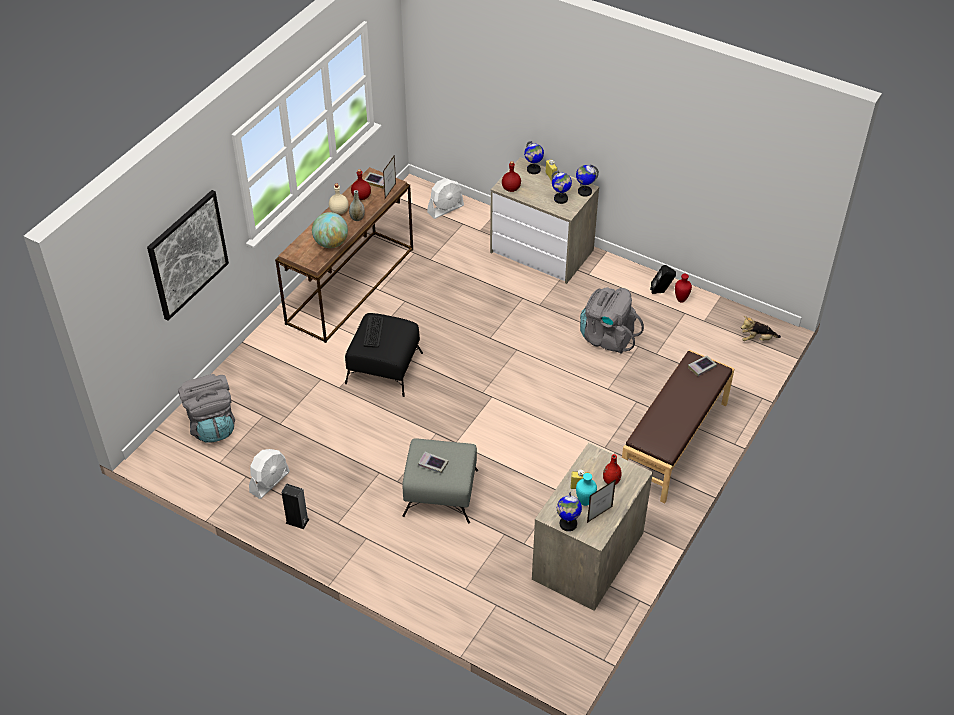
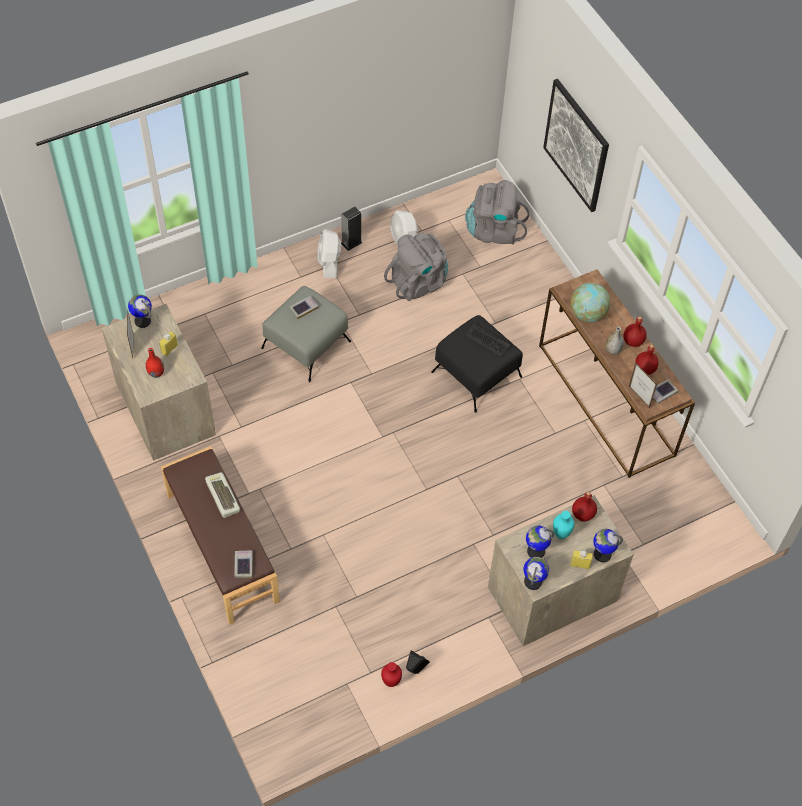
camera: 120 degrees right, 10 degrees up
beige bottle [329,184,349,215] -> red bottle [624,316,647,347]
white fan [427,178,464,219] -> white fan moved to [318,229,341,278]
turquoise vase [576,473,597,506] -> turquoise vase moved to [553,511,574,539]
grey backpack [580,287,644,353] -> grey backpack moved to [384,233,448,301]
plush toy [741,316,781,341] -> none
none -> keyboard [205,472,240,518]

